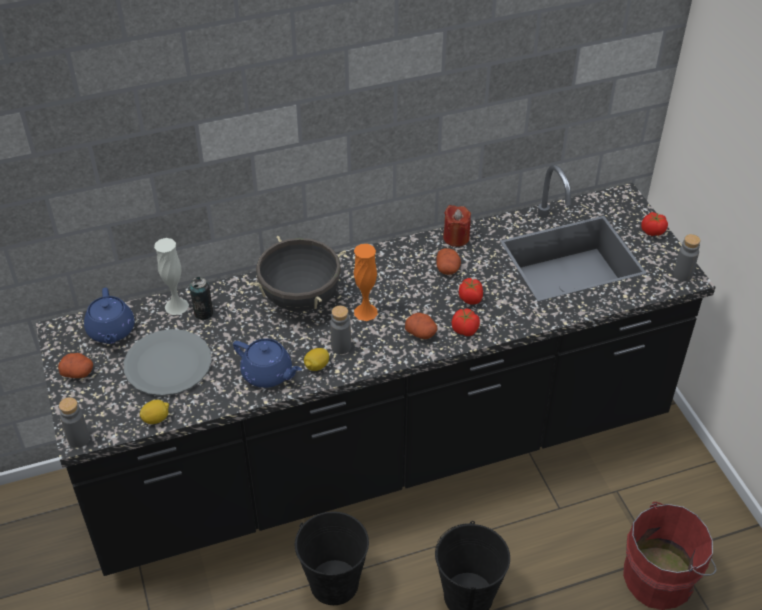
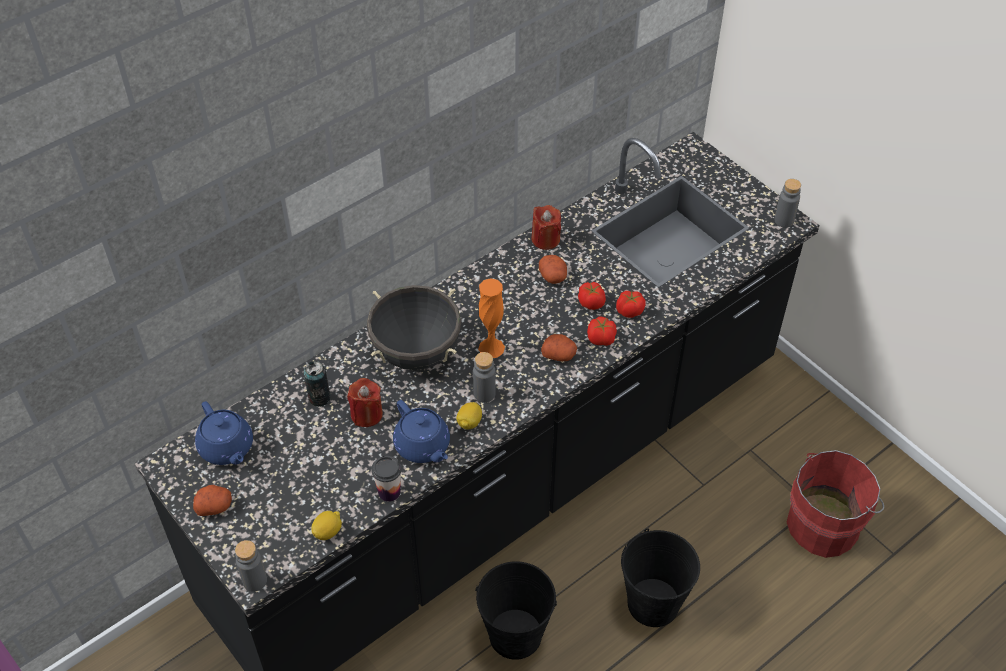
camera: 20 degrees left, 5 degrees up
grey plate [124,329,212,396] -> none
white vase [154,238,189,315] -> none
blue teapot [233,339,302,388] -> blue teapot turned 45 degrees clockwise [393,400,450,463]
tomato [641,212,668,236] -> tomato moved to [616,290,645,318]
none -> red candle [347,378,383,427]
none -> cup [371,456,402,502]

